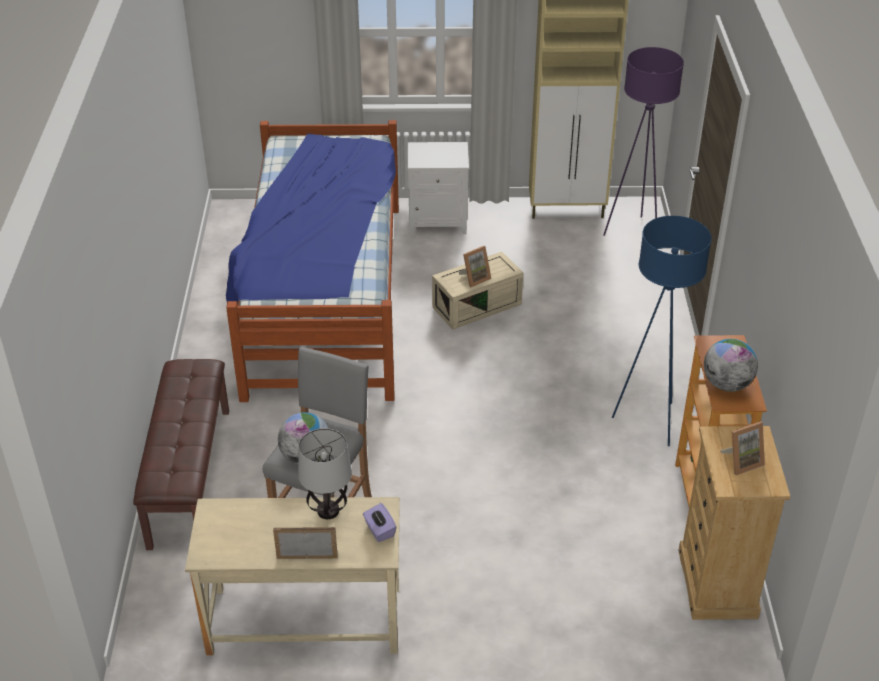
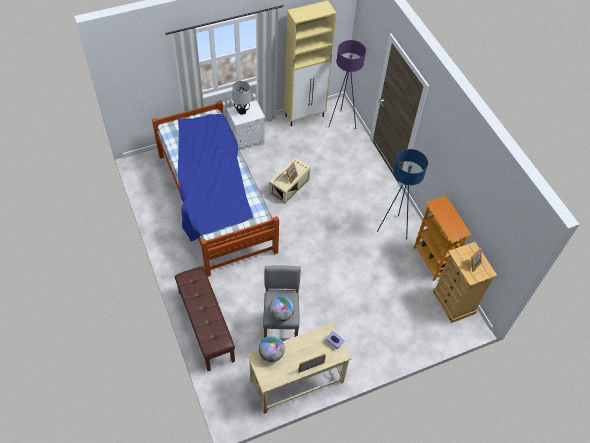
camera: 25 degrees left, 15 degrees up
table lamp [298,428,352,519] -> table lamp moved to [232,81,251,115]
globe [704,339,758,392] -> globe moved to [259,336,285,362]

